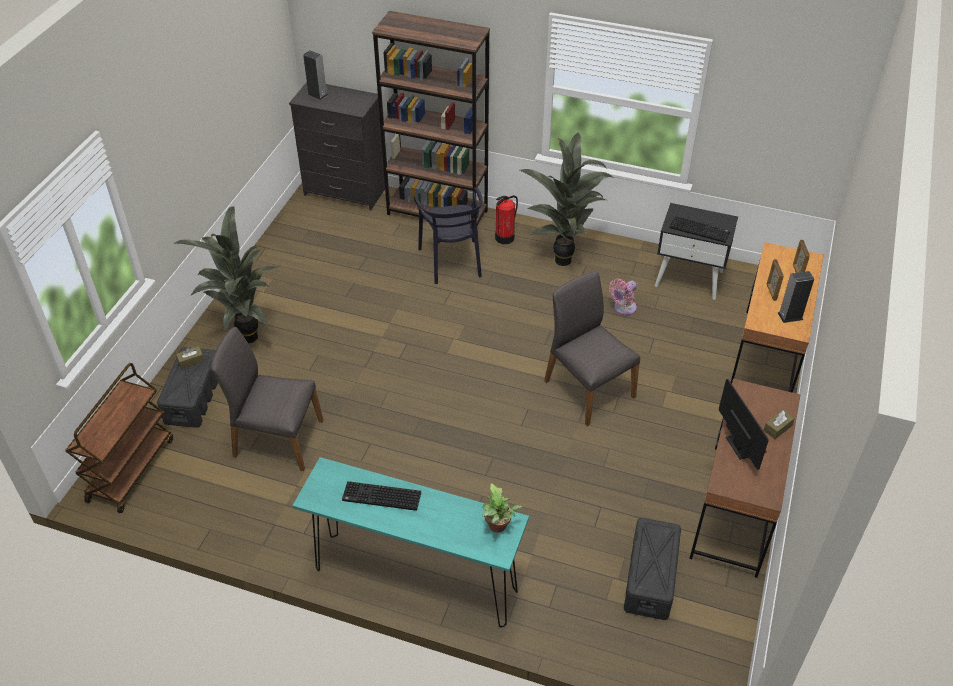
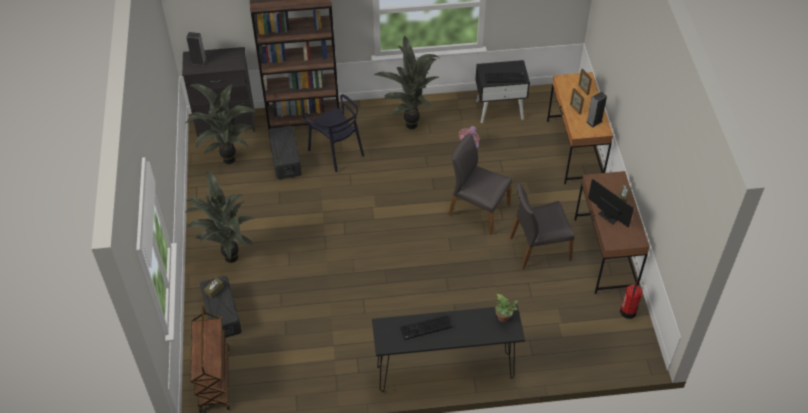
camera: 25 degrees left, 5 degrees up
grey chair [211,327,323,471] -> grey chair moved to [509,182,575,269]
turquoise console table [292,457,529,627] -> black console table [372,305,525,392]
fire extinguisher [495,195,518,244] -> fire extinguisher moved to [620,280,643,319]
black storage box [624,518,681,620] -> black storage box moved to [268,126,302,179]
none -> potted plant [186,84,257,164]

